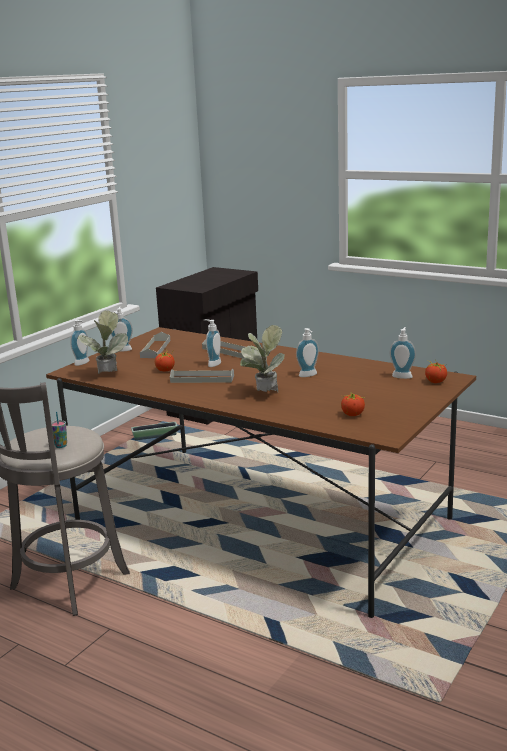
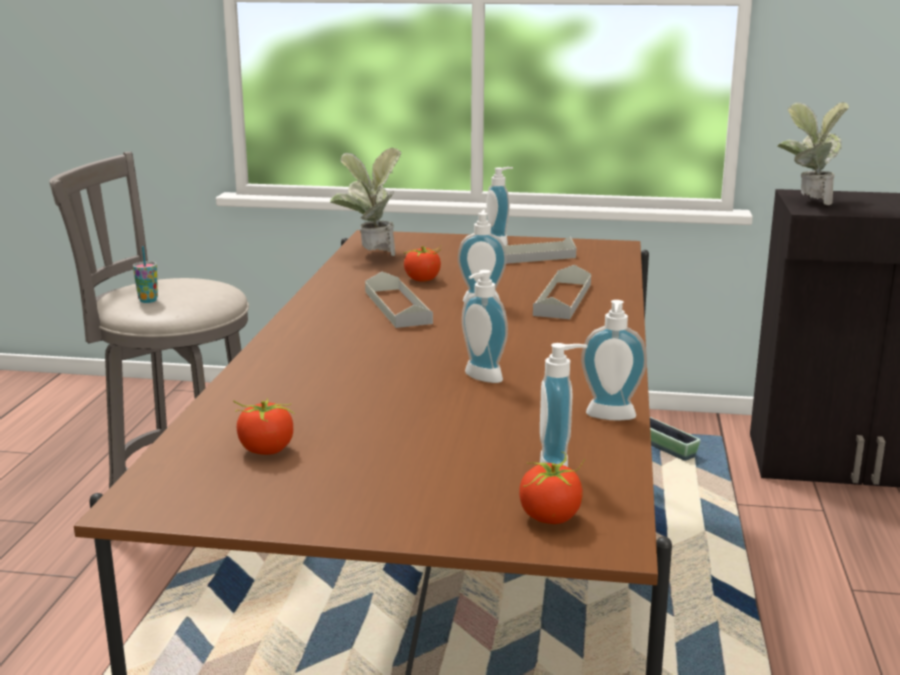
camera: 65 degrees right, 0 degrees up
soap dispenser [70,320,89,366] -> soap dispenser moved to [581,300,647,420]
potted plant [240,325,285,392] -> potted plant moved to [777,102,849,205]

